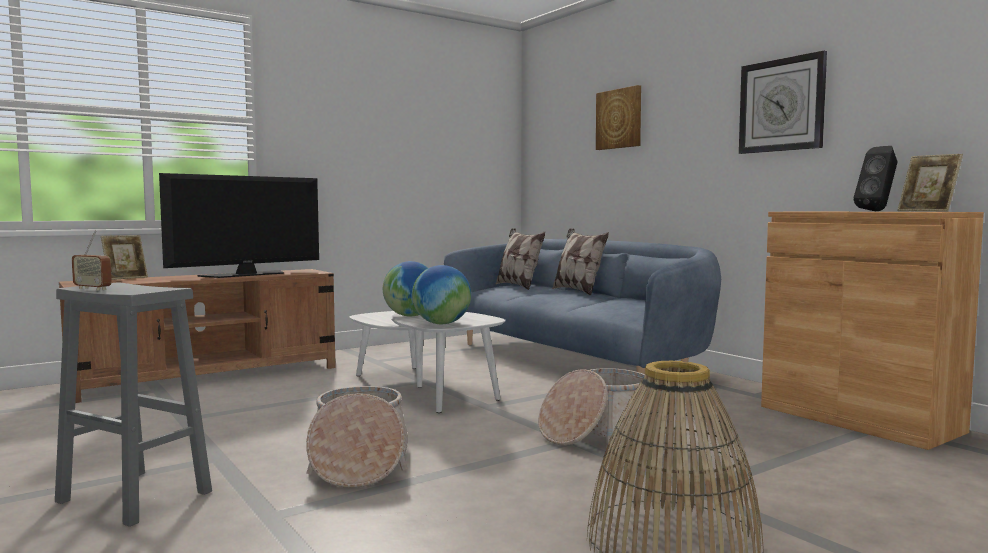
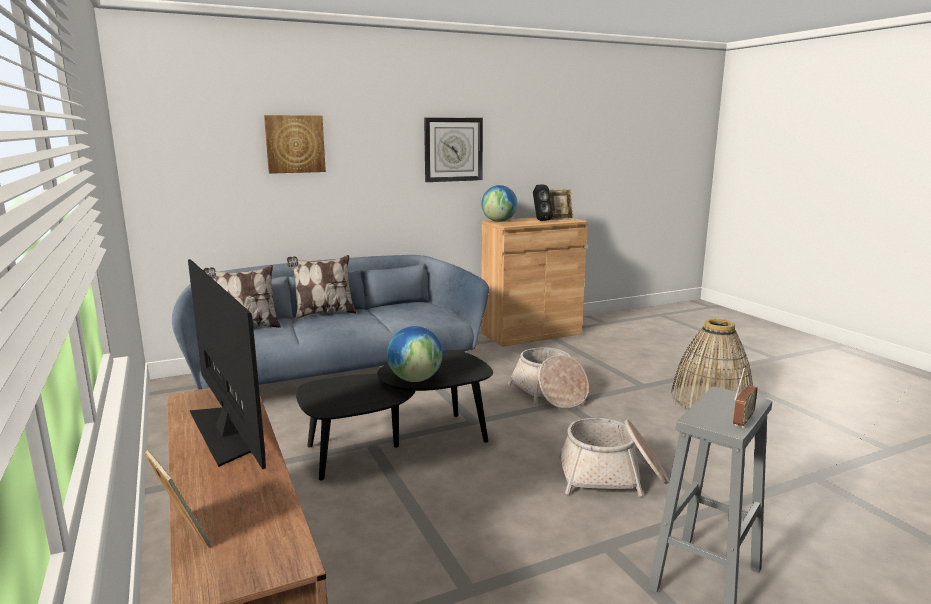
camera: 80 degrees left, 10 degrees up
white coffee table [350,311,506,413] -> black coffee table [296,350,493,481]
globe [412,265,471,324] -> globe moved to [481,185,518,222]

